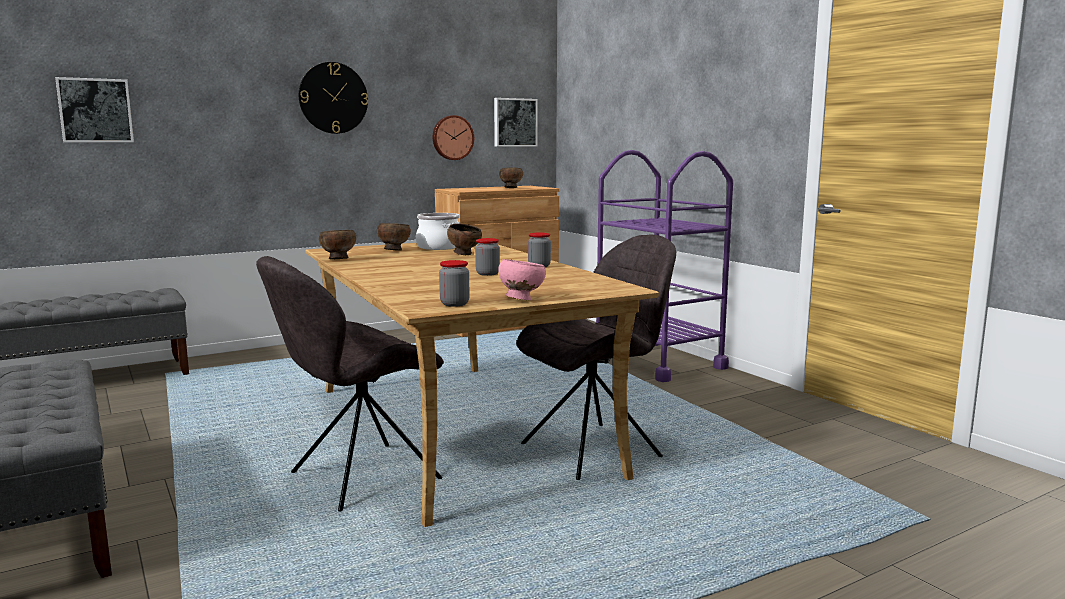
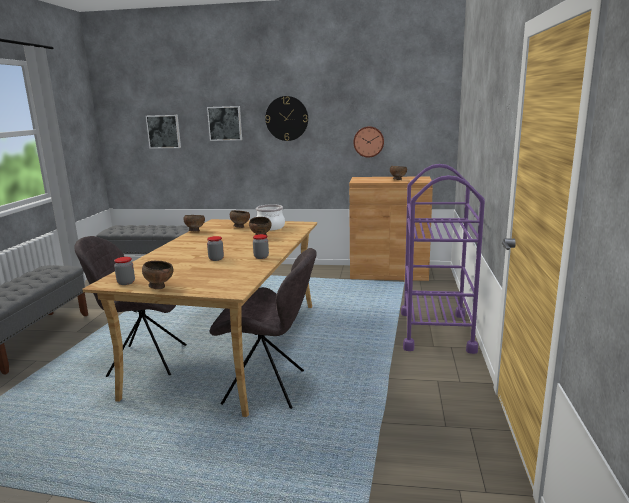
camera: 40 degrees right, 5 degrees up
picture [494,98,538,147] -> picture moved to [207,106,242,141]
pink bowl [498,259,546,300] -> brown bowl [142,261,174,289]

